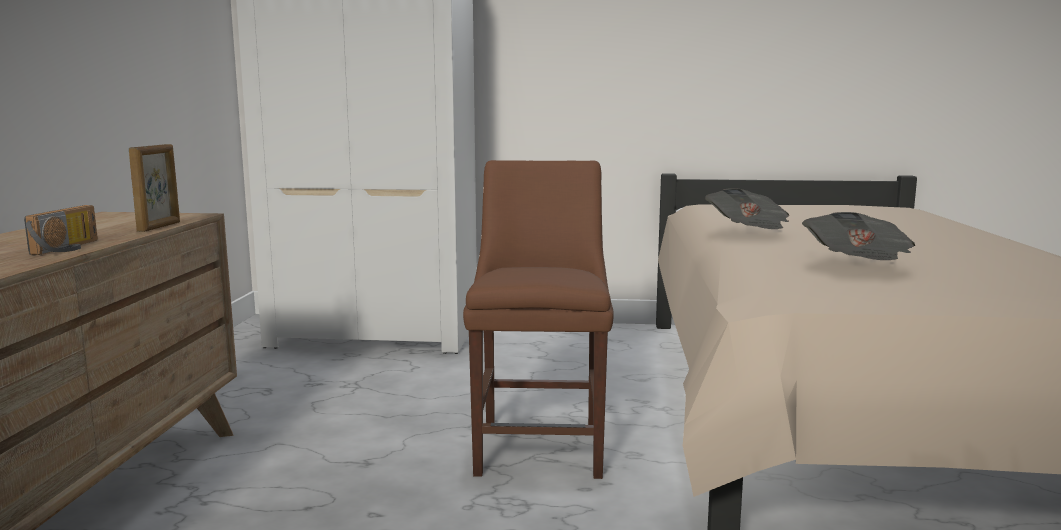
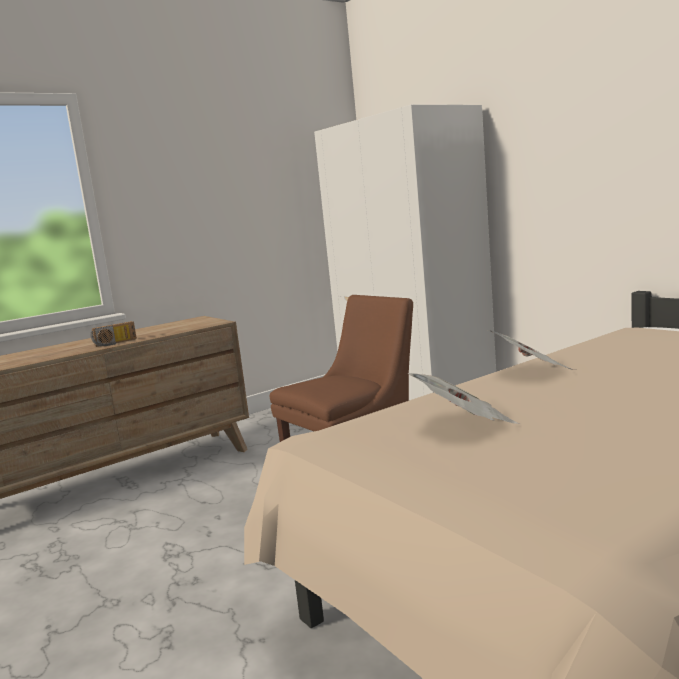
camera: 50 degrees right, 0 degrees up
picture frame [129,144,180,232] -> none

